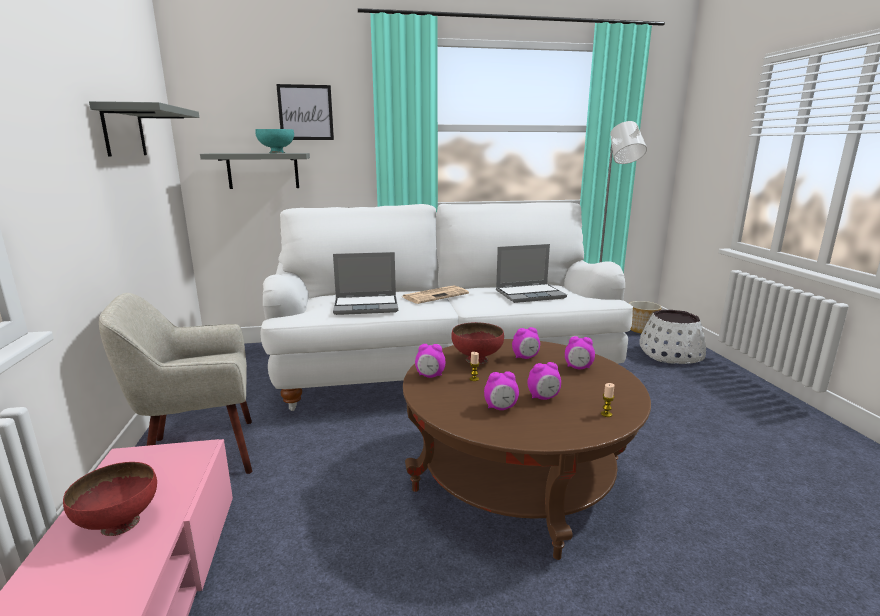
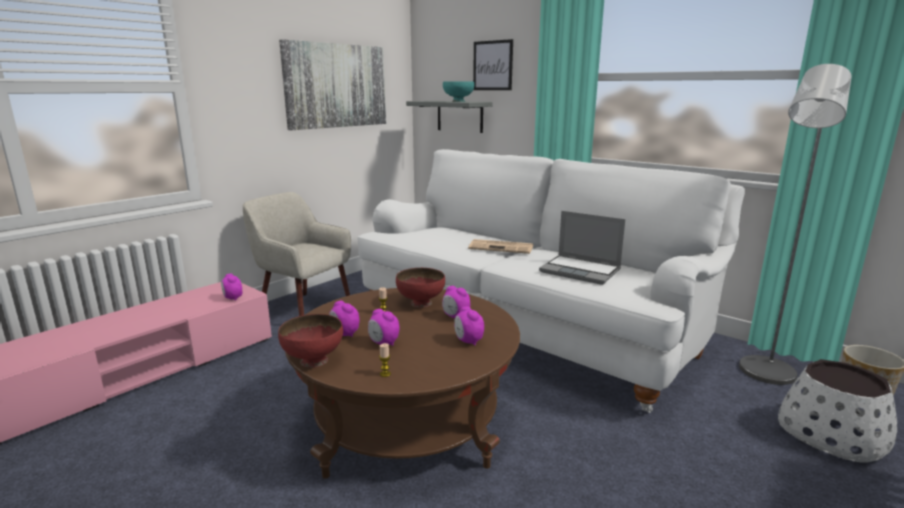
camera: 50 degrees right, 0 degrees up
red bowl [63,462,157,536] -> red bowl moved to [278,314,343,368]
grey shelf [89,101,199,157] -> picture [279,39,386,130]
laptop [333,252,398,315] -> none
alarm clock [415,344,446,378] -> alarm clock moved to [221,274,242,301]

